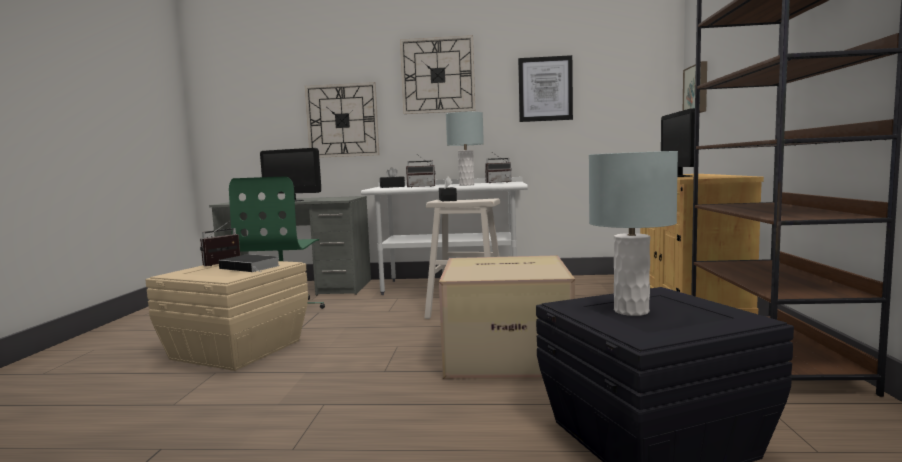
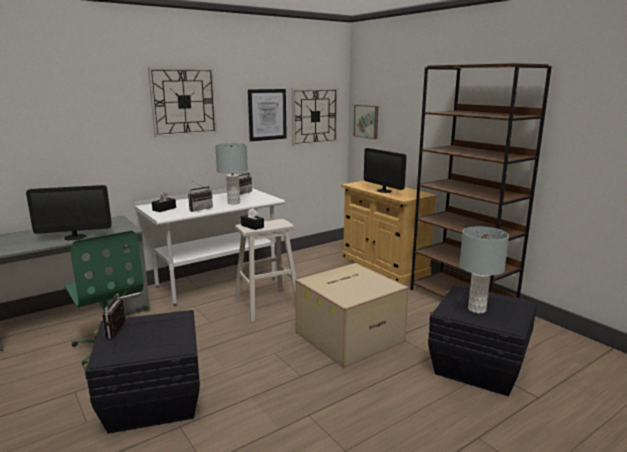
camera: 40 degrees left, 10 degrees up
beige storage box [146,261,308,371] -> black storage box [83,310,200,434]
book [219,254,280,272] -> none
wall clock [305,82,380,158] -> wall clock moved to [292,88,338,146]

